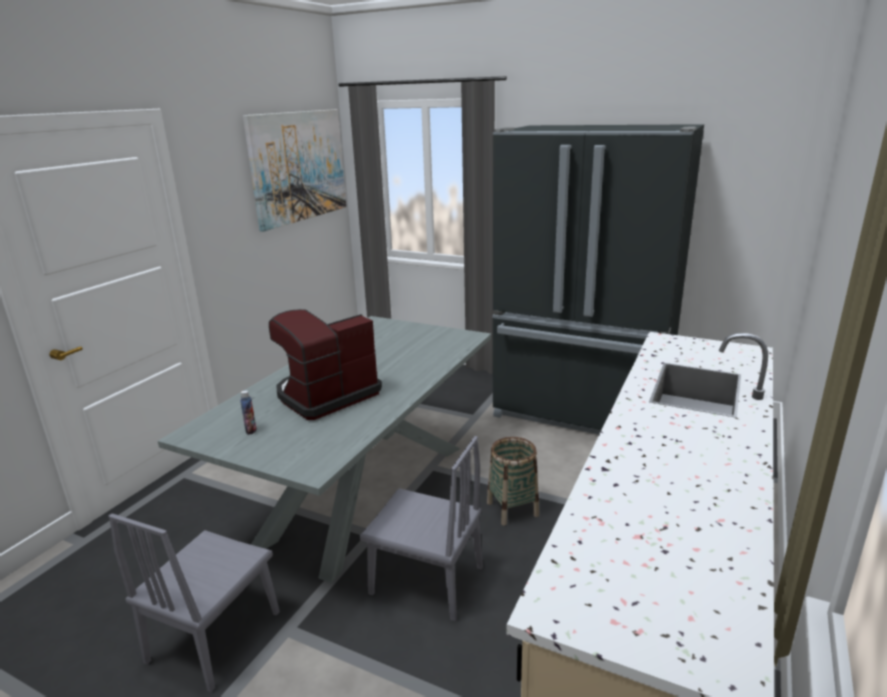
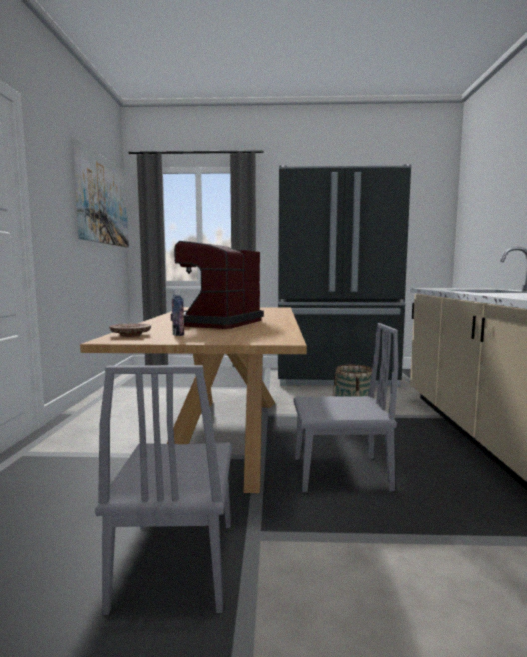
camera: 25 degrees left, 15 degrees down
grey dining table [158,316,491,583] -> brown dining table [80,307,307,493]
none -> brown plate [109,323,151,337]

